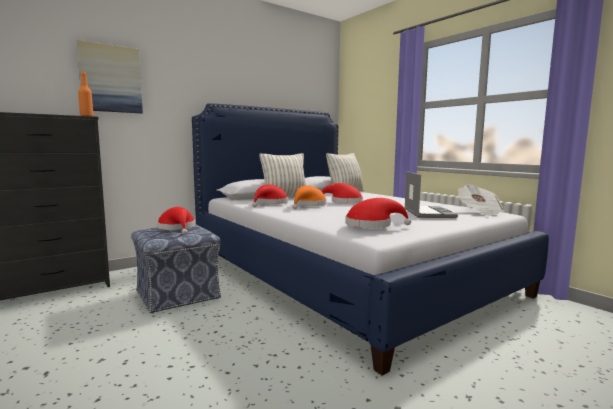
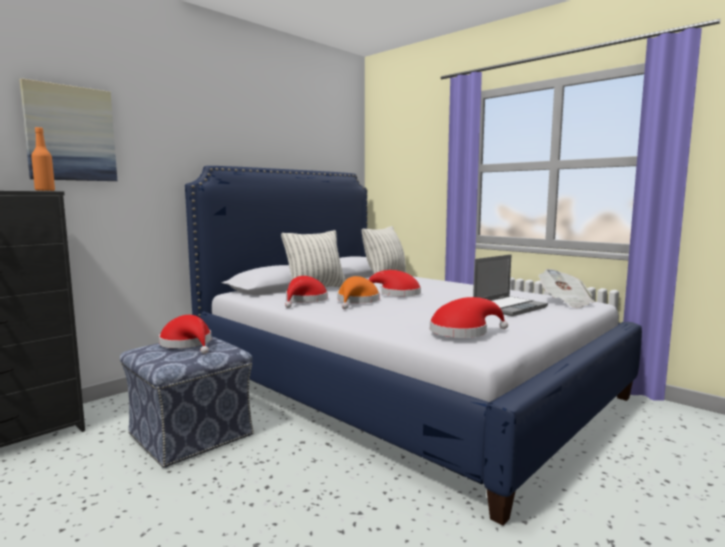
camera: 10 degrees left, 0 degrees up
laptop [404,171,458,218] -> laptop turned 60 degrees clockwise [473,254,548,316]

